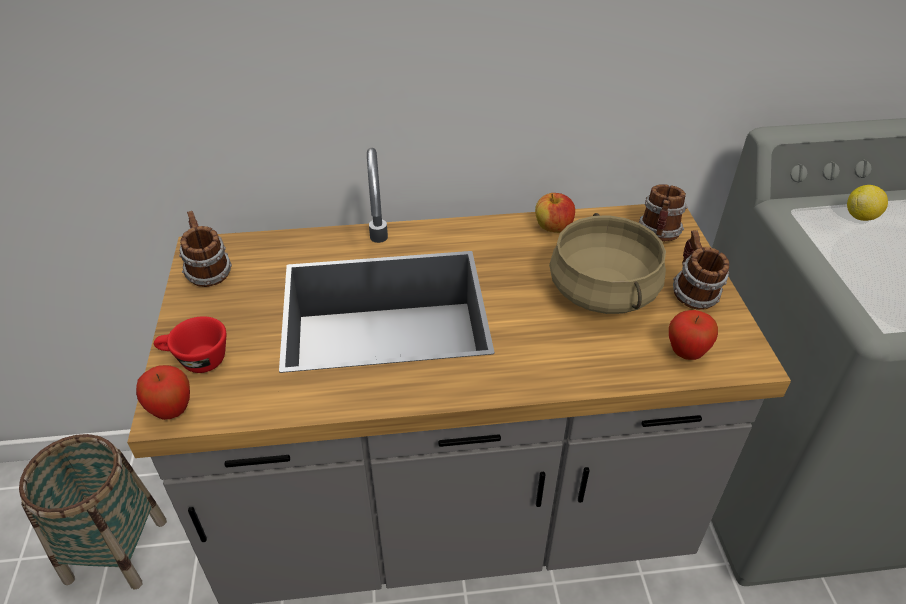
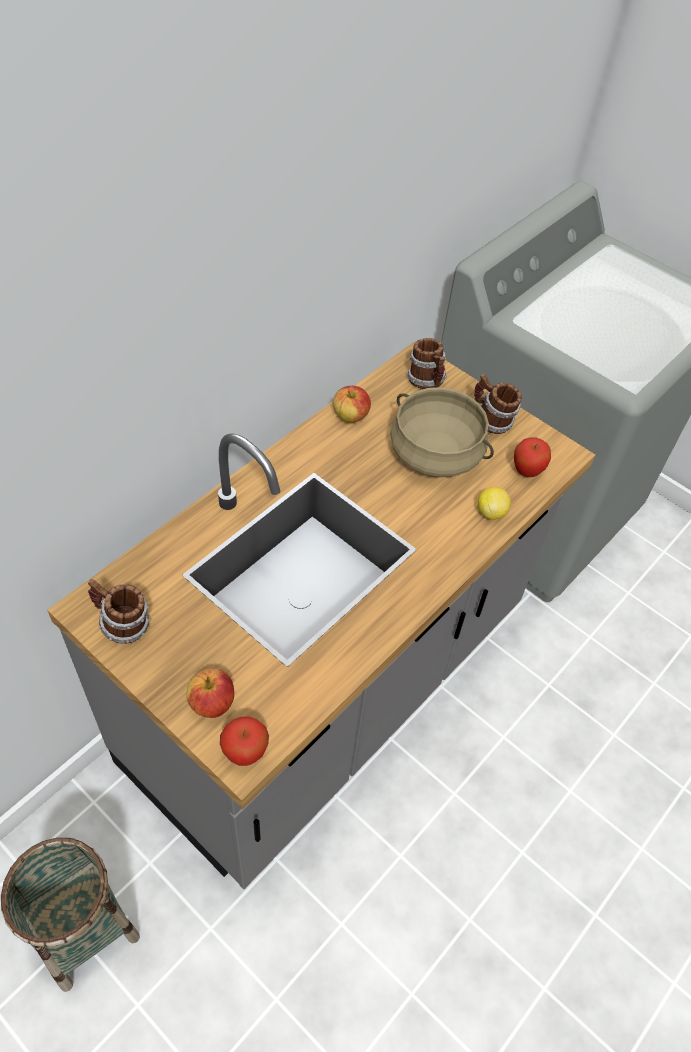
camera: 45 degrees left, 10 degrees up
red cup [154,316,226,373] -> apple [186,668,234,718]
lemon [847,185,888,221] -> lemon moved to [478,487,511,520]

